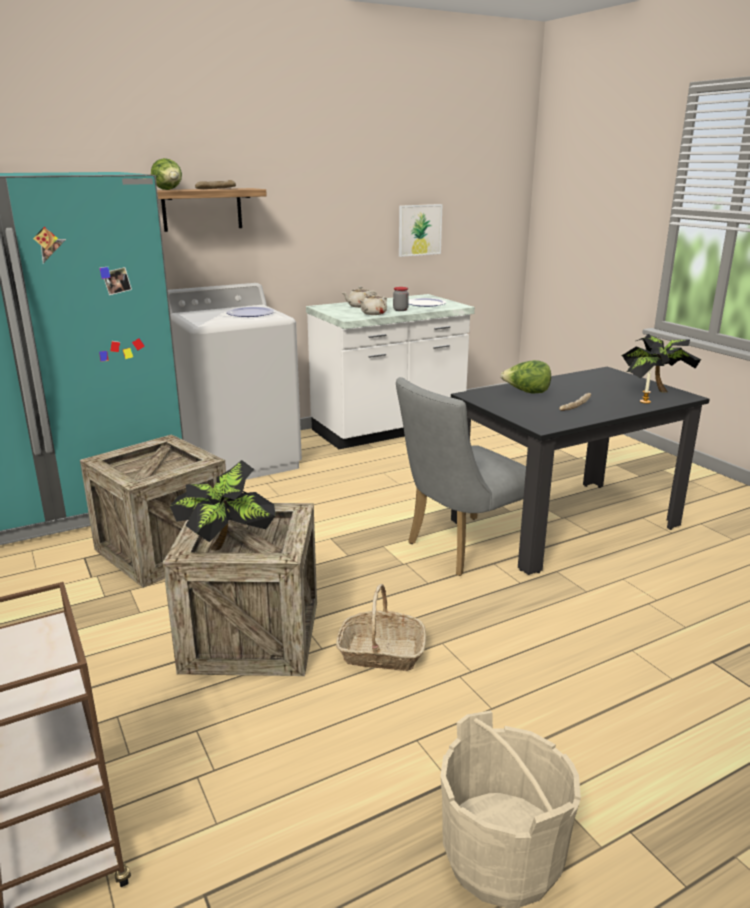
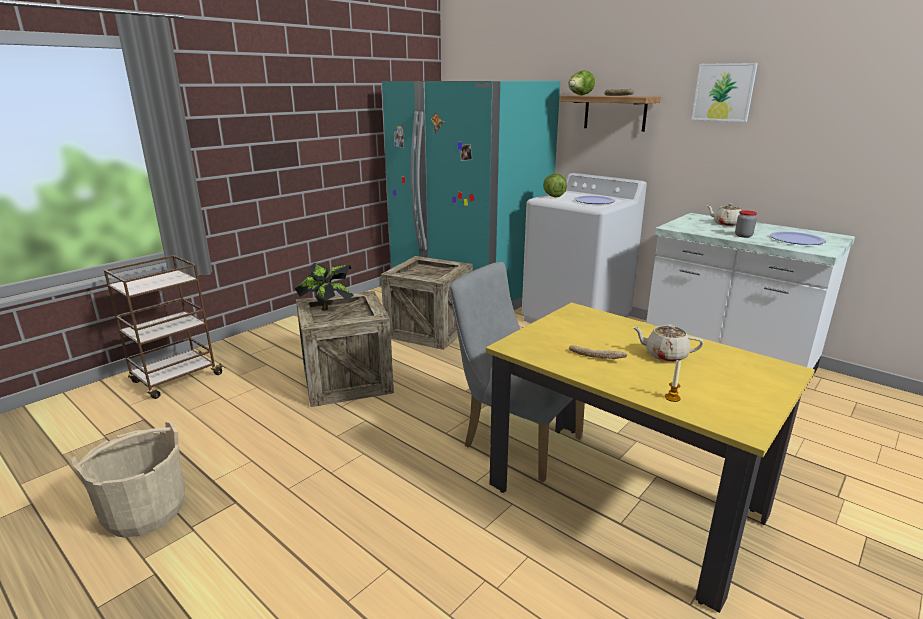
camera: 70 degrees right, 0 degrees up
basket [336,584,426,671] -> none
beige teapot [359,293,387,315] -> beige teapot moved to [633,324,704,362]
picture [399,204,443,257] -> picture moved to [692,63,758,122]
black dining table [451,367,710,575] -> yellow dining table [486,302,815,613]
lettuce [500,360,551,393] -> lettuce moved to [543,174,567,197]
potted plant [622,334,701,393] -> none

